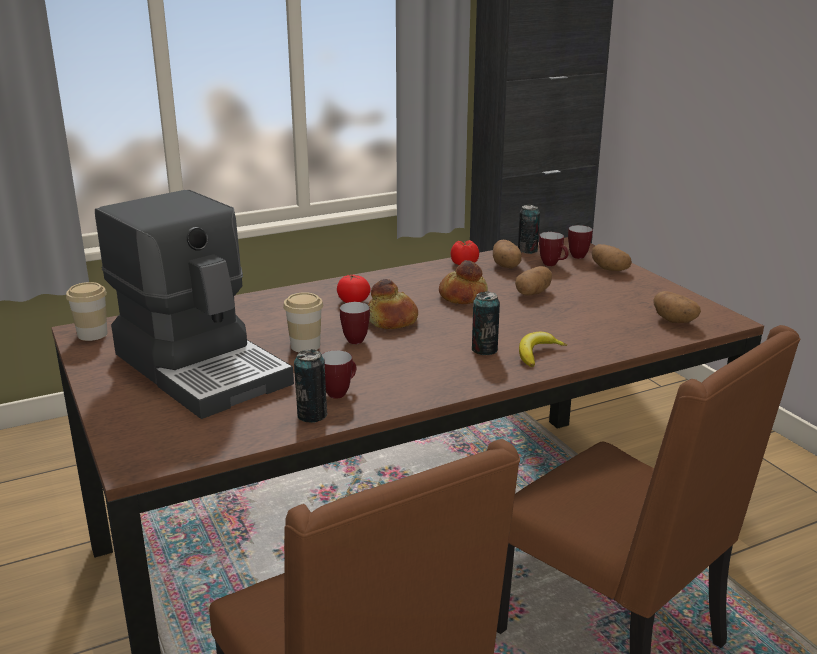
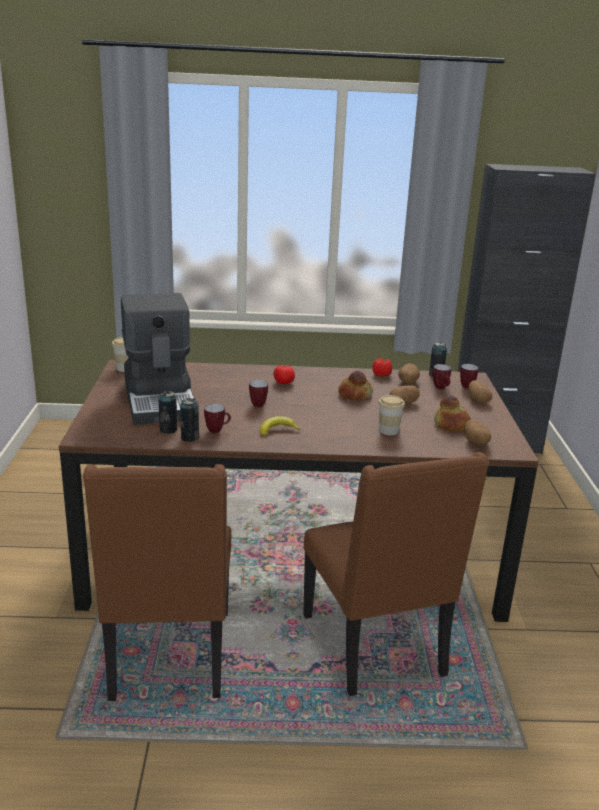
camera: 25 degrees right, 0 degrees up
cup [283,292,323,352] -> cup moved to [378,395,405,435]
bread [368,279,418,329] -> bread moved to [434,396,471,431]
can [472,291,500,355] -> can moved to [158,391,178,434]
banana [519,332,567,367] -> banana moved to [260,416,300,437]

